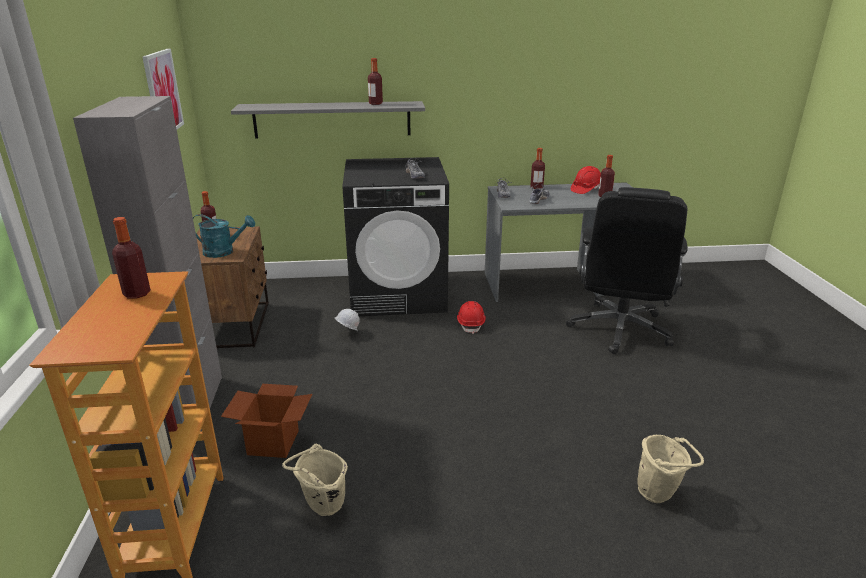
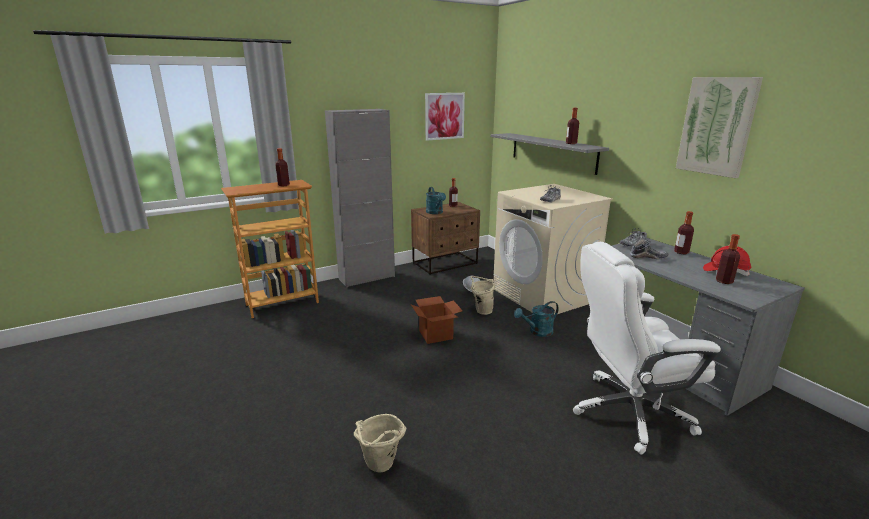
camera: 65 degrees right, 5 degrees down
cardboard box [221,384,312,458] -> cardboard box moved to [411,296,463,344]
beige bucket [282,444,348,516] -> beige bucket moved to [470,276,495,315]
black washing machine [342,157,449,316] -> beige washing machine [493,184,613,314]
red hard hat [457,301,486,334] -> turquoise watering can [514,301,559,337]
black office chair [566,187,688,354] -> white office chair [573,242,721,455]
none -> picture [676,77,763,178]

